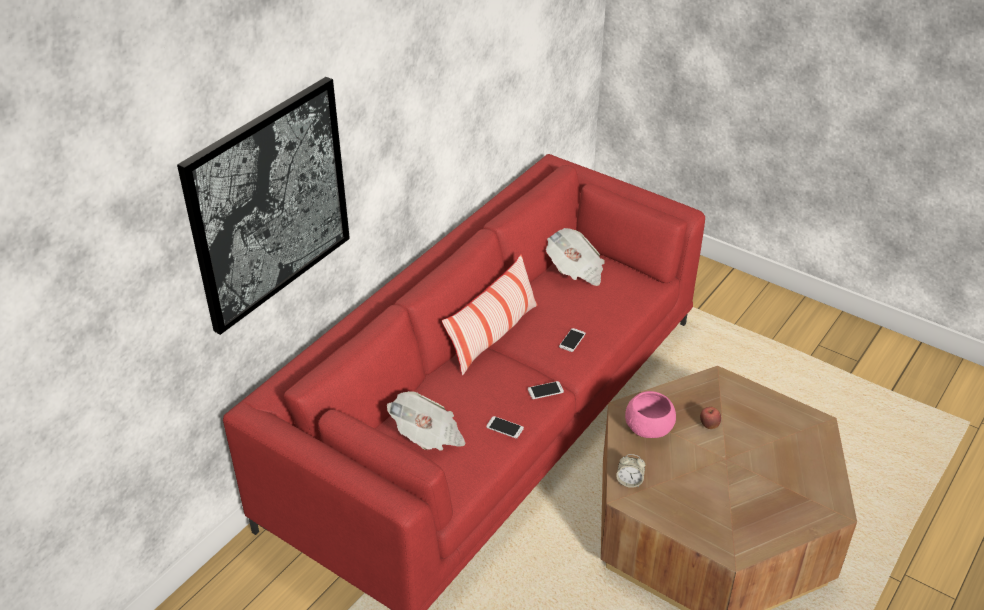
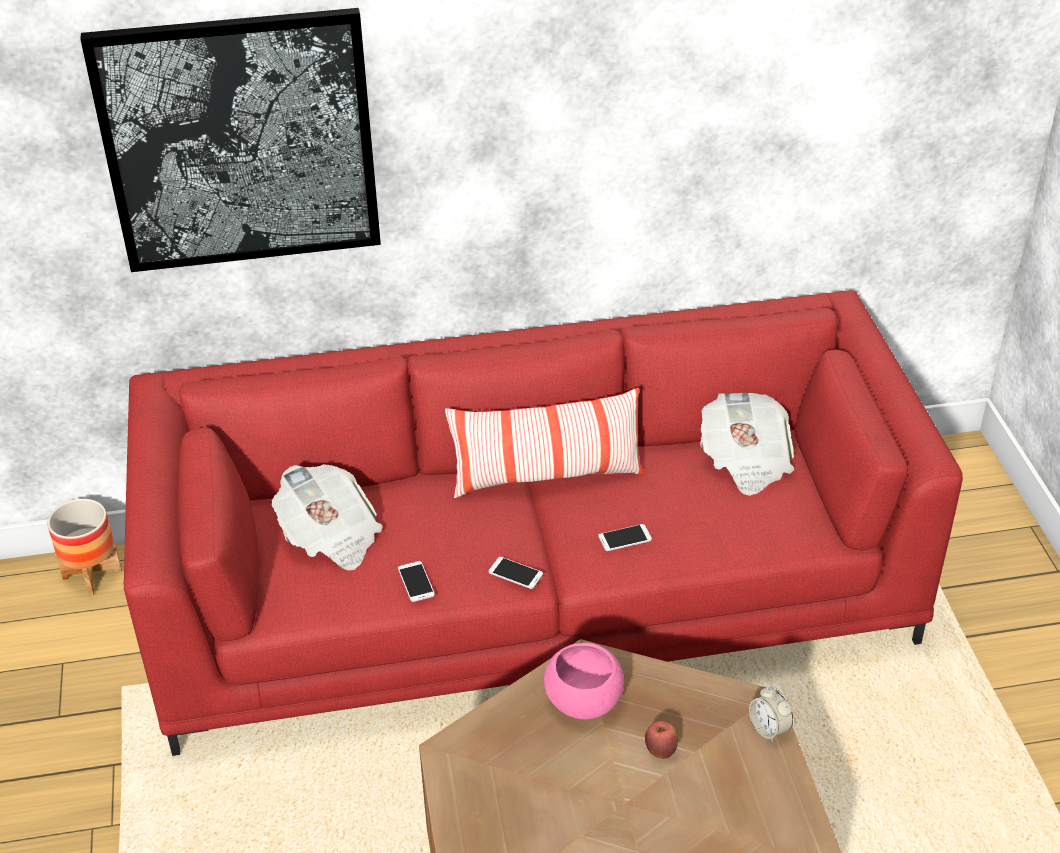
camera: 45 degrees right, 0 degrees up
alarm clock [616,454,645,488] -> alarm clock moved to [749,686,793,742]
none -> planter [48,499,122,595]

